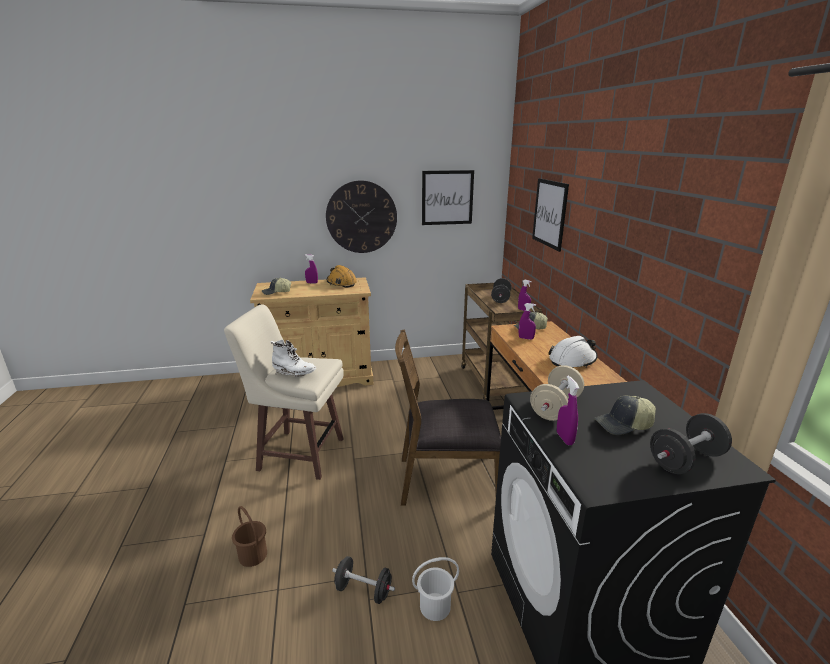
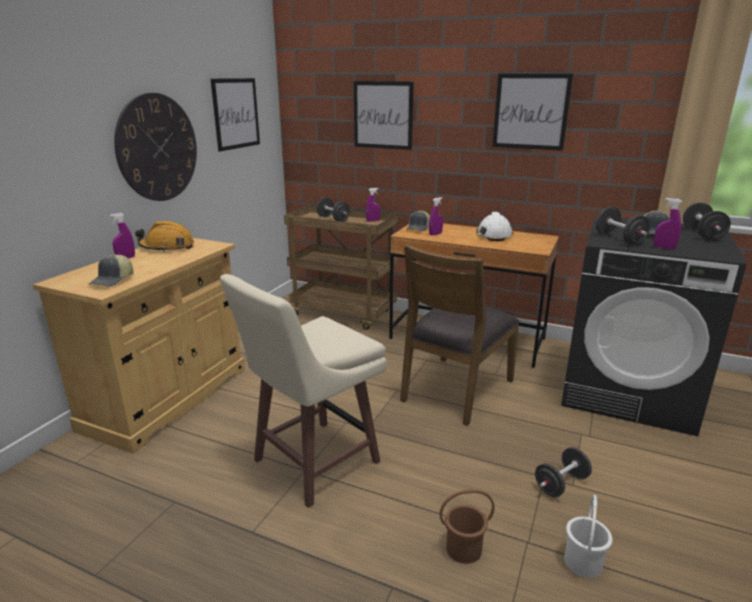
camera: 55 degrees left, 0 degrees up
white boot [271,340,316,377] -> none
white bucket [412,557,459,621] -> white bucket moved to [564,495,613,578]
beige dumbbell [530,365,584,421] -> black dumbbell [596,207,650,245]
none -> picture [492,74,573,151]

